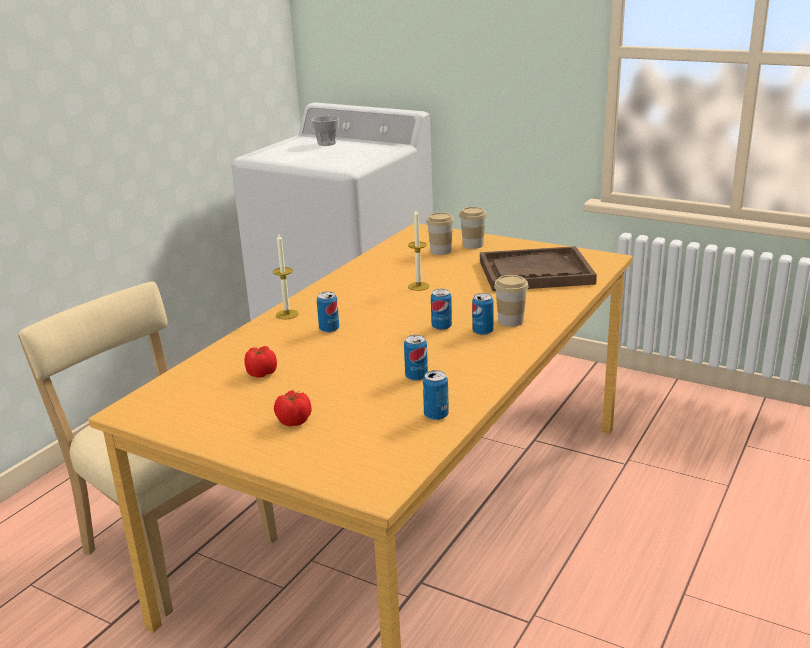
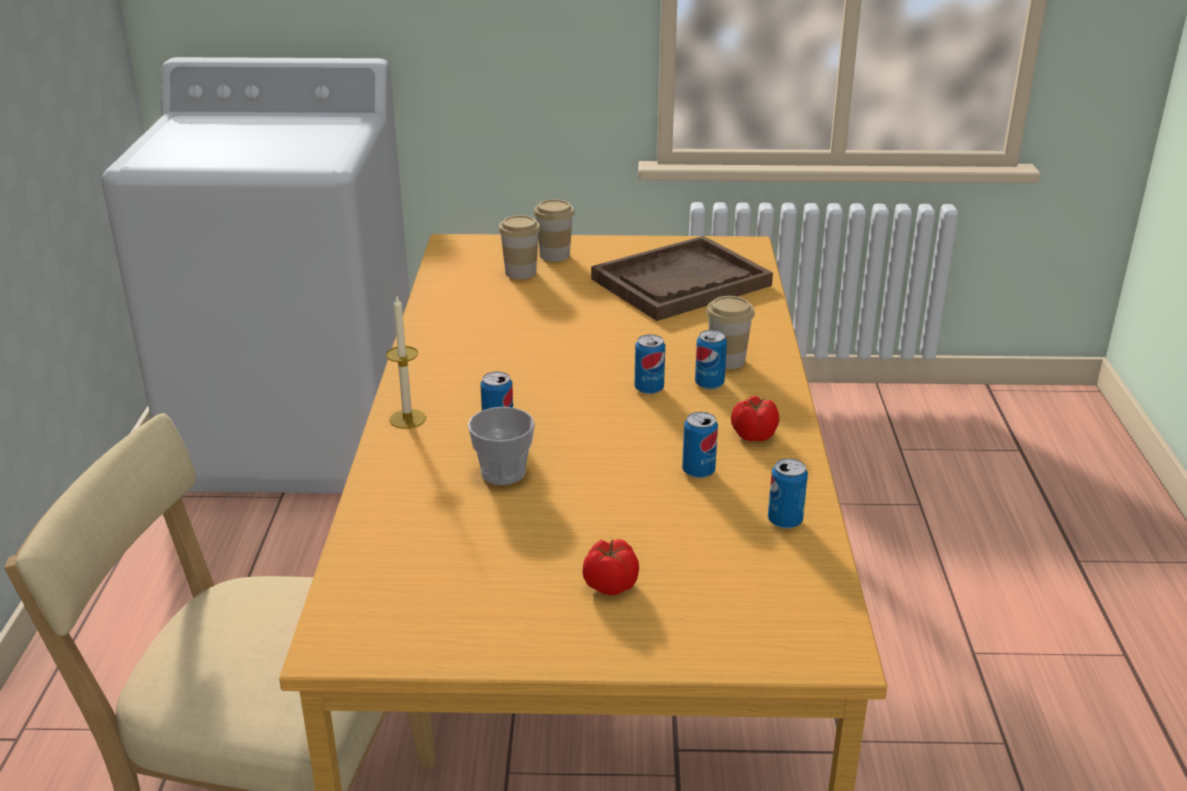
camera: 30 degrees left, 5 degrees up
tomato [245,346,277,378] -> tomato moved to [731,395,779,442]
cup [311,116,339,146] -> cup moved to [468,407,535,485]
candle [408,209,430,291] -> none

